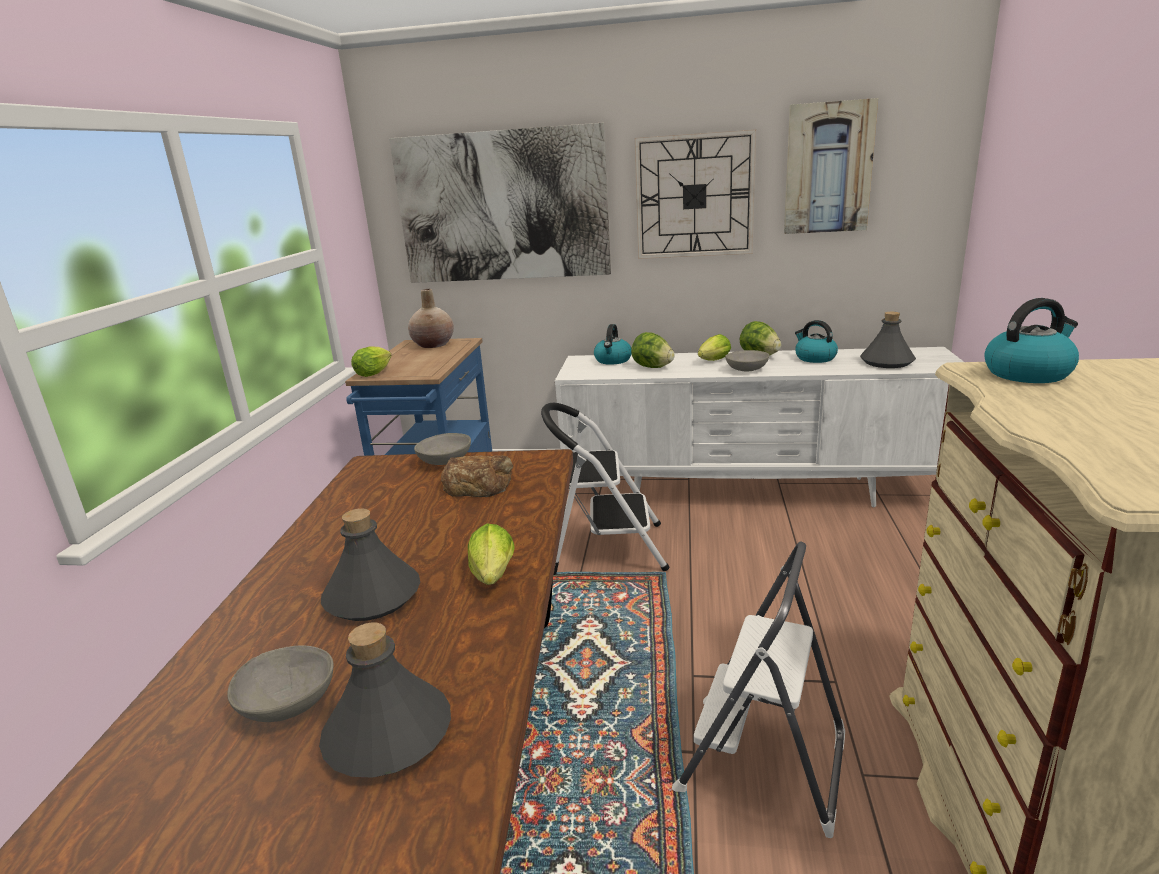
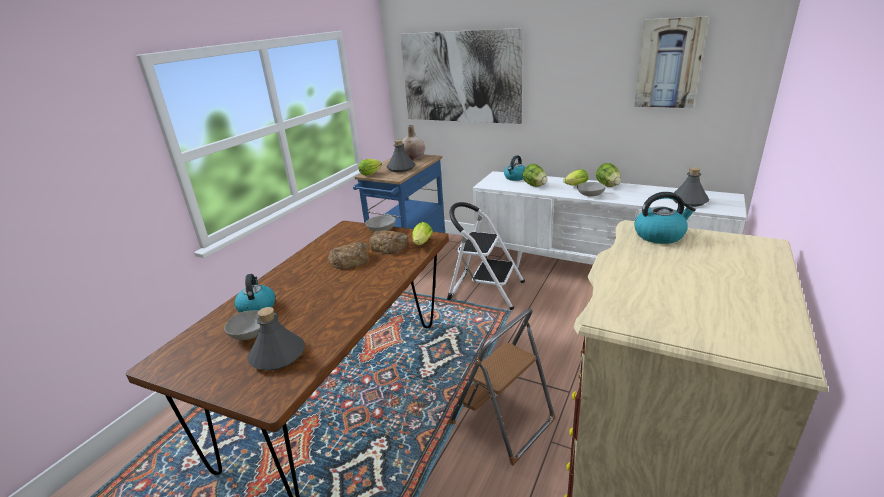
camera: 20 degrees right, 5 degrees up
grey bottle [321,508,420,621] -> grey bottle moved to [387,140,415,172]
lettuce [468,524,515,585] -> lettuce moved to [412,222,433,245]
wall clock [635,130,756,259] -> none
white step ladder [672,542,845,838] -> brown step ladder [448,308,556,465]
kettle [795,320,838,363] -> kettle moved to [235,274,275,313]
none -> bread [328,242,369,269]

